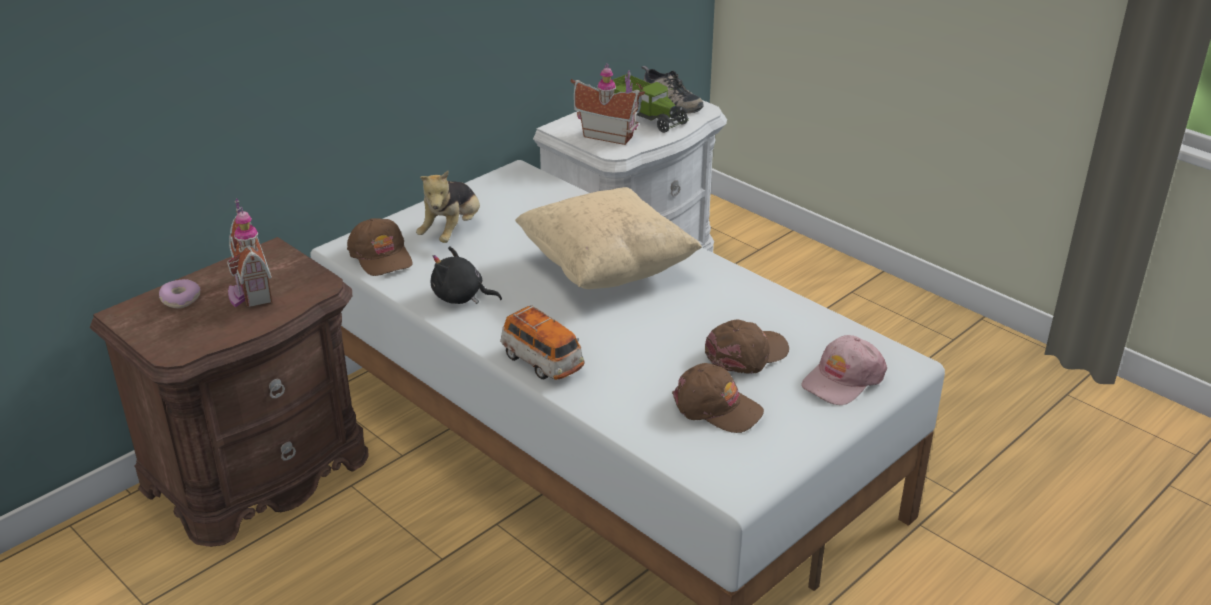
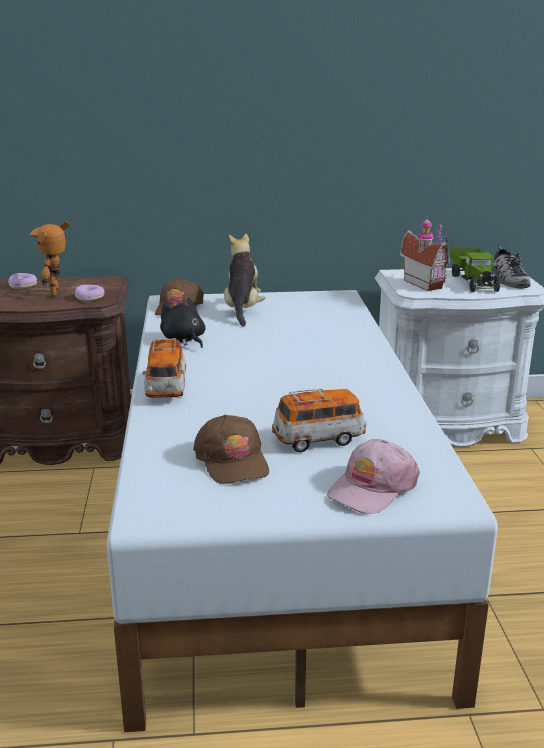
camera: 40 degrees right, 10 degrees down
toy house [227,198,272,307] -> toy robot [29,221,70,296]
plush toy [416,171,480,243] -> plush toy turned 120 degrees clockwise [224,234,265,327]
beige pillow [515,187,702,289] -> none
brown cap [705,320,789,374] -> toy car [272,389,367,452]
pink cap [801,335,887,405] -> pink cap turned 45 degrees counterclockwise [327,439,420,514]
none -> donut [75,285,104,302]

